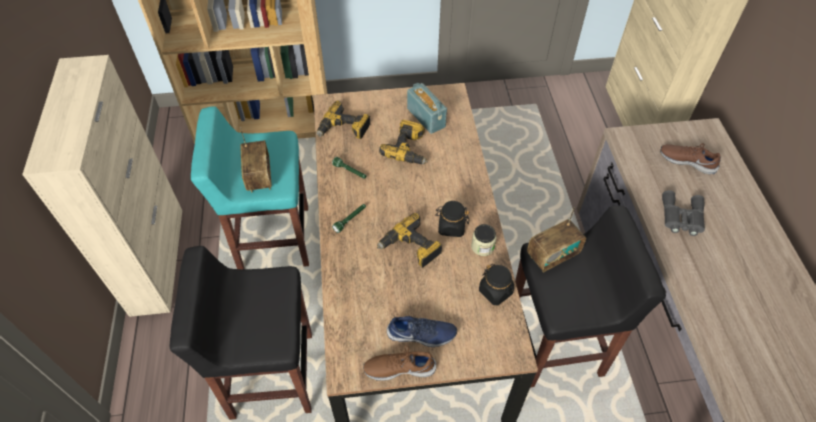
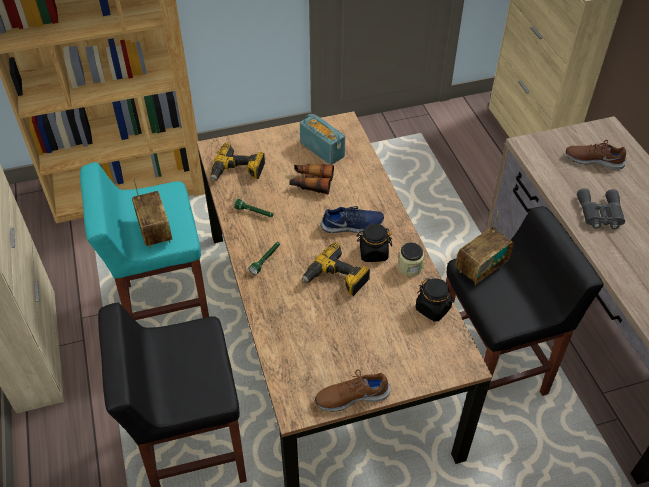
camera: 10 degrees left, 5 degrees down
power drill [379,120,428,164] -> binoculars [289,164,334,194]
blue shoe [387,316,457,347] -> blue shoe moved to [321,206,384,233]

